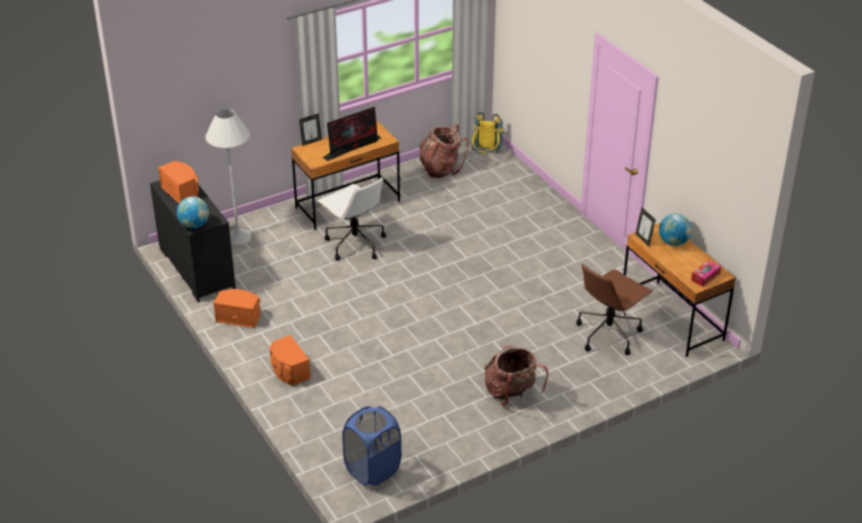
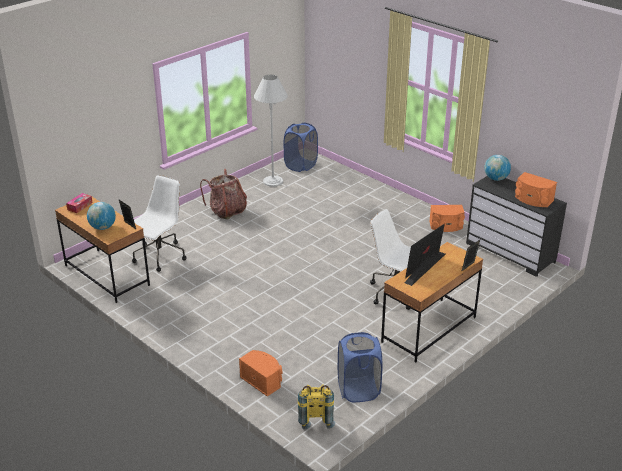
camera: 165 degrees right, 5 degrees down
white floor lamp [205,109,252,246] -> white floor lamp moved to [254,75,288,187]
orange speaker [270,335,311,386] -> orange speaker moved to [239,350,283,396]
backpack [420,123,469,178] -> blue laundry basket [338,332,383,402]
brown office chair [576,264,653,355] -> white office chair [132,175,186,272]

